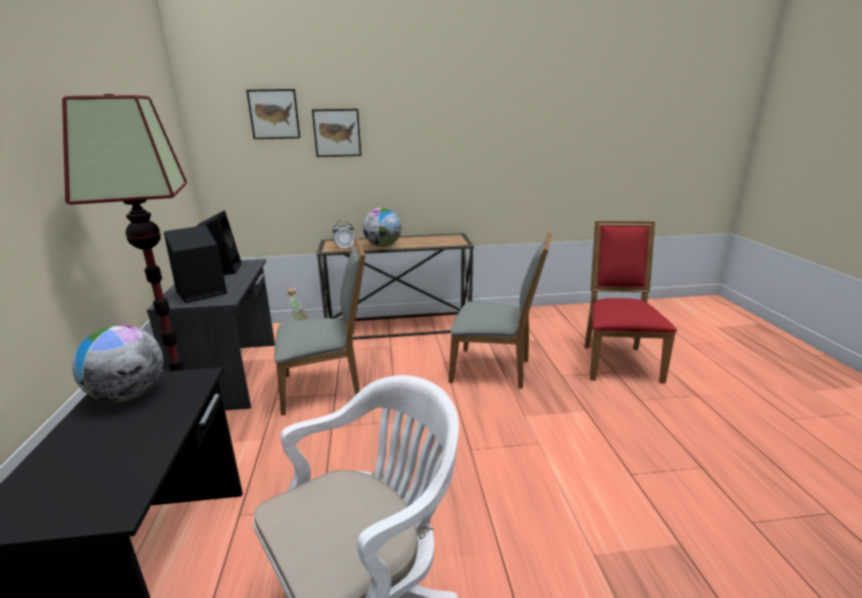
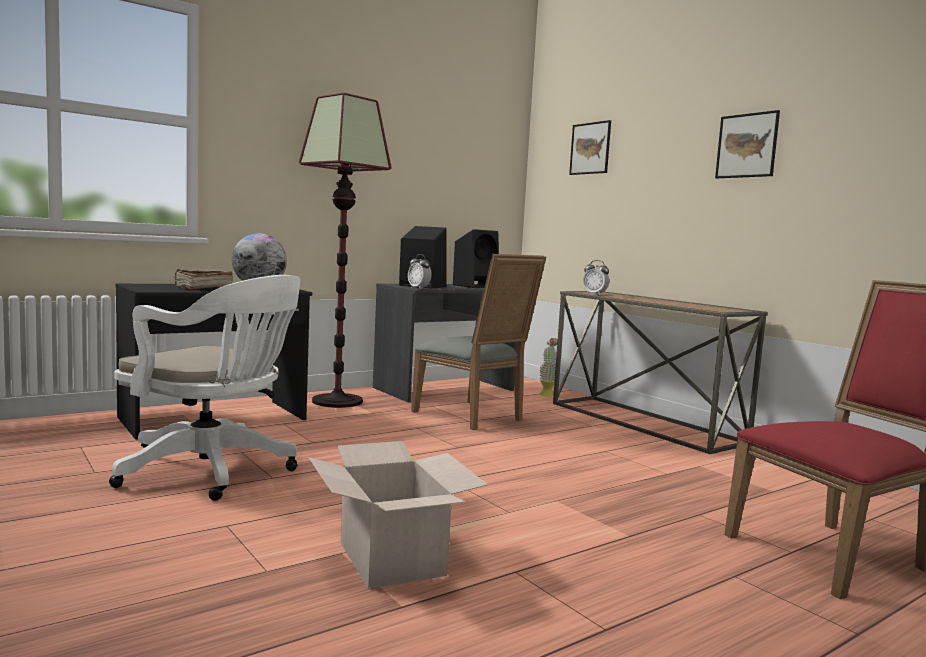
camera: 60 degrees right, 15 degrees down
picture [312,109,361,157] -> picture moved to [715,110,780,178]
globe [363,208,402,247] -> none
grey chair [449,232,552,389] -> none
none -> brown book [174,269,233,290]
none -> cardboard box [308,441,488,589]
none -> alarm clock [408,254,432,289]

